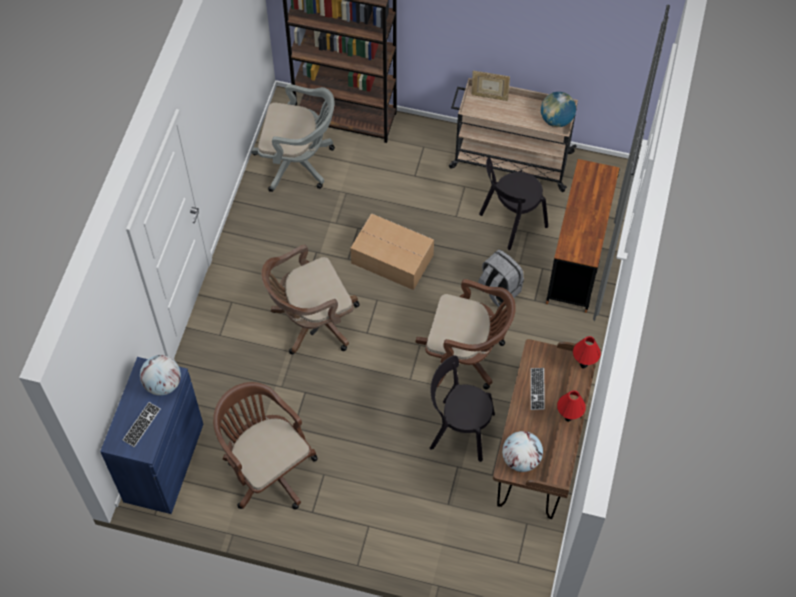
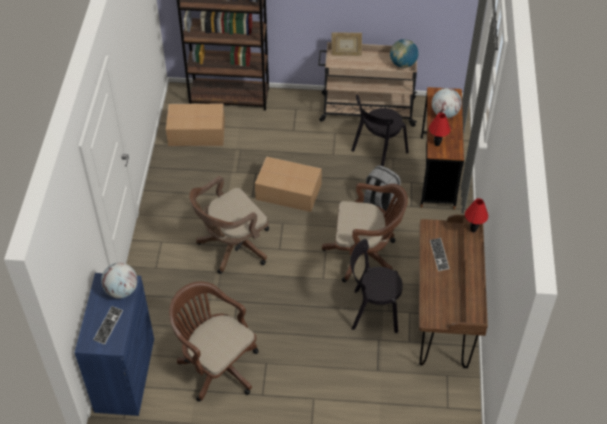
camera: 10 degrees left, 10 degrees down
grey office chair [251,84,335,192] -> cardboard box [166,104,225,146]
globe [502,431,543,472] -> globe moved to [432,88,462,118]
red table lamp [557,390,586,422] -> red table lamp moved to [429,113,451,146]

